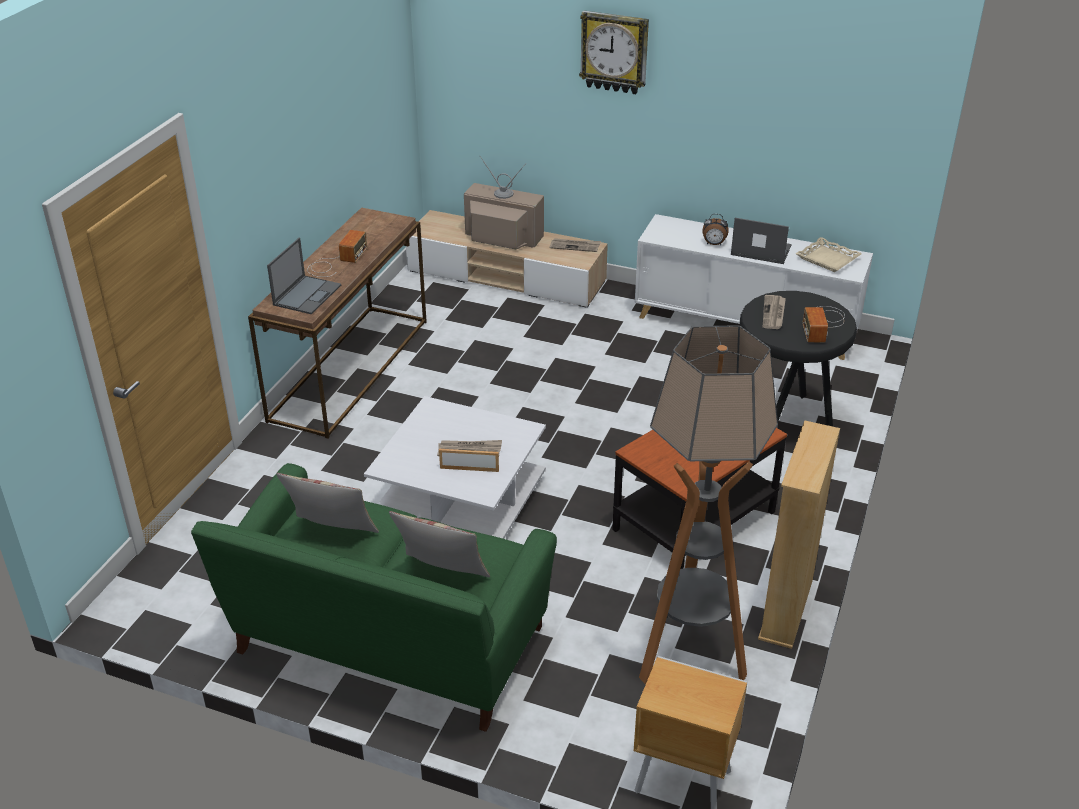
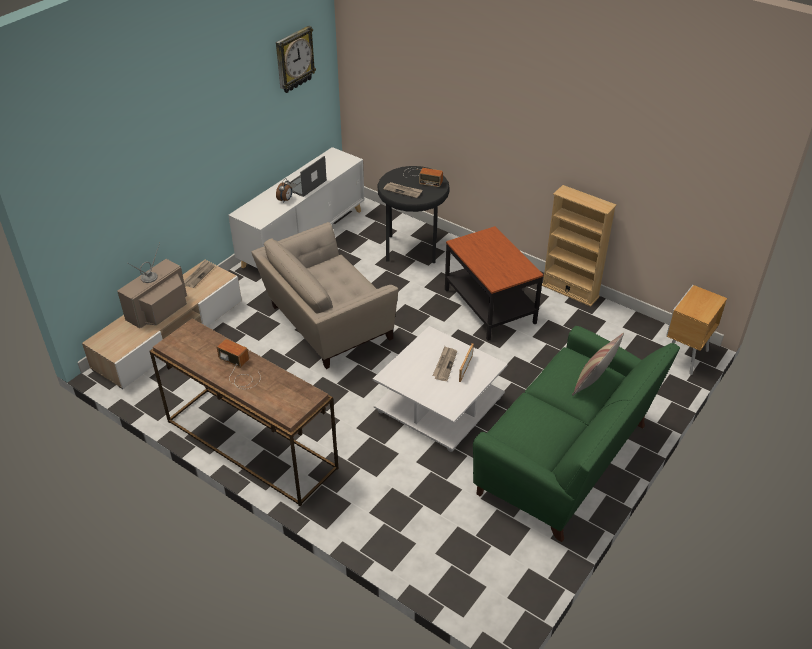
camera: 75 degrees left, 5 degrees up
laptop [267,238,341,314] -> none
pillow [276,473,379,533] -> none
wall clock [579,10,649,94] -> wall clock moved to [276,26,316,93]
floor lamp [639,325,778,684] -> none
beige tray [796,237,862,272] -> none
none -> beige armchair [251,222,398,369]

